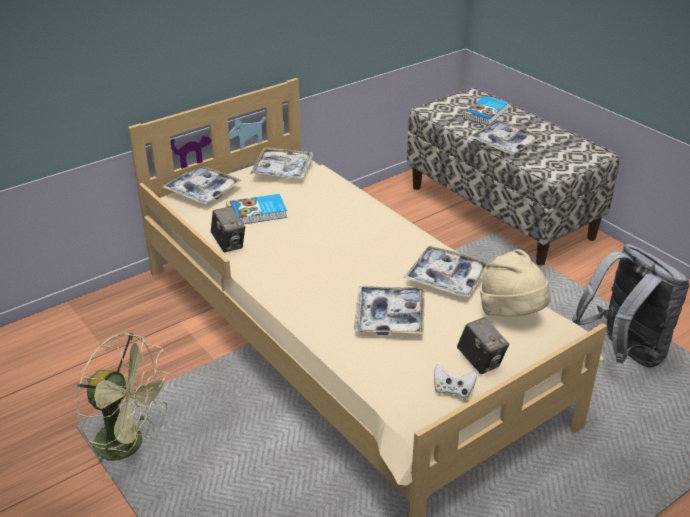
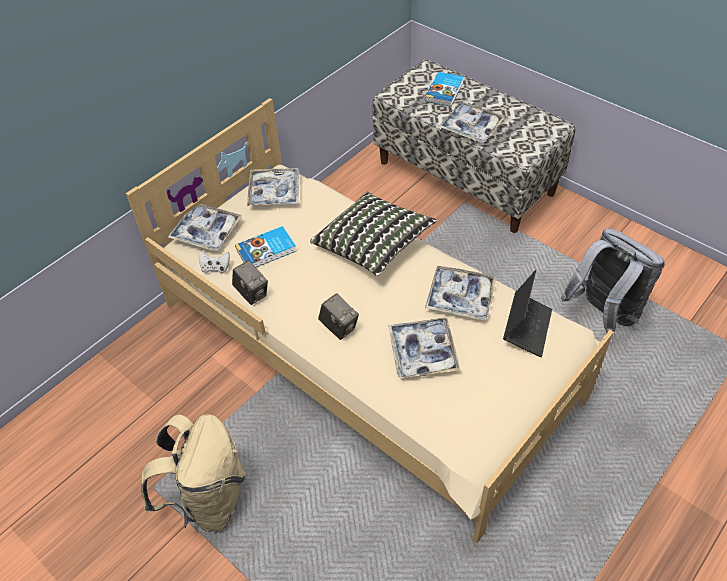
camera: 10 degrees left, 15 degrees up
green fan [76,333,171,479] -> beige backpack [141,414,245,532]
white game controller [434,364,477,399] -> white game controller moved to [199,251,230,274]
camera [457,317,509,374] -> camera moved to [318,293,359,340]
beige hat [480,249,551,317] -> laptop [503,270,552,357]
none -> pillow [310,192,437,276]

